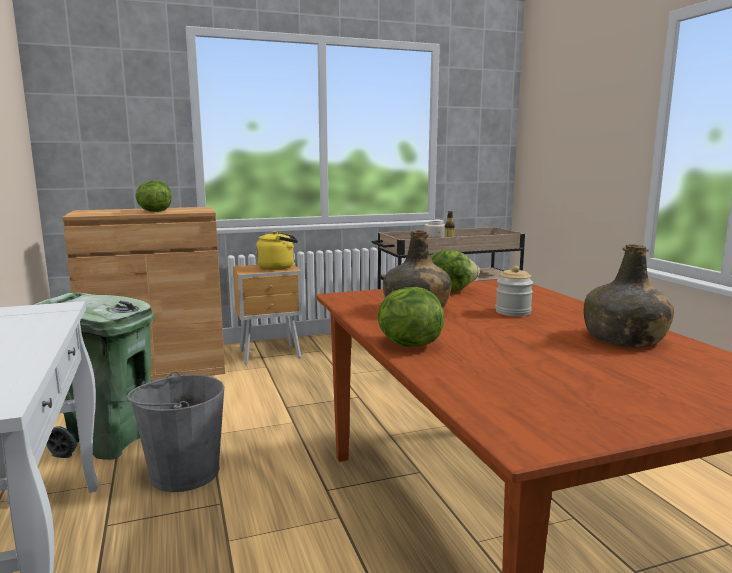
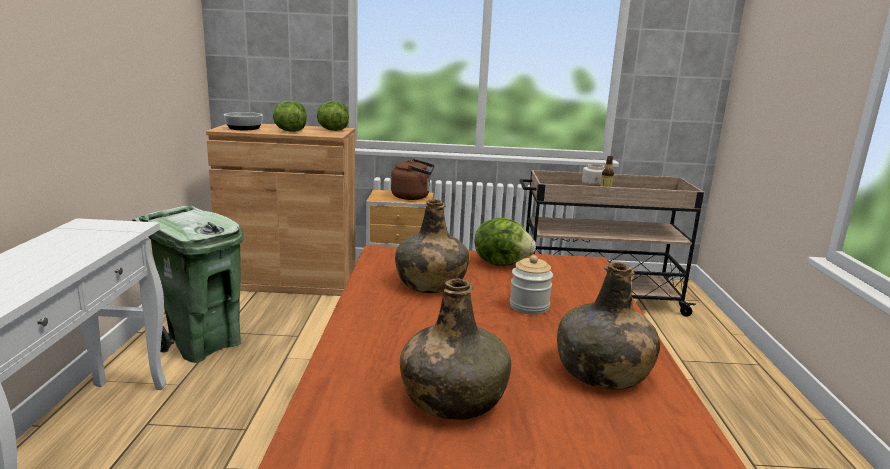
camera: 20 degrees right, 5 degrees up
grey bucket [127,371,224,492] -> none
yellow kettle [256,231,298,270] -> brown kettle [391,159,434,200]
lettuce [378,287,444,347] -> lettuce moved to [317,101,349,131]
none -> bowl [224,112,263,130]
none -> green bottle [400,278,511,420]

